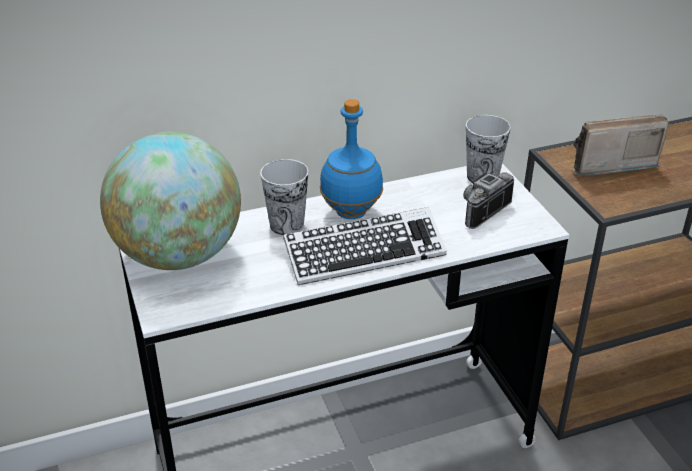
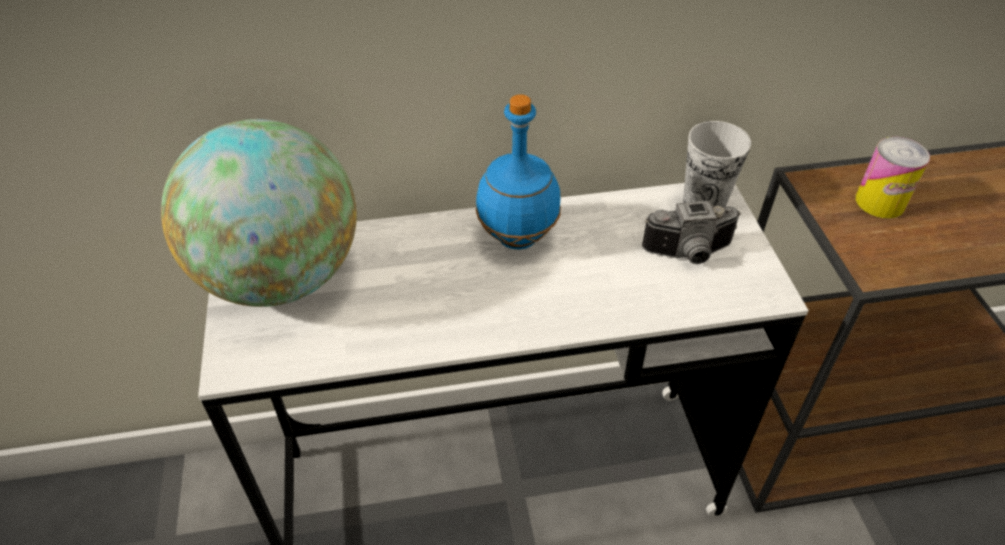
camera: 10 degrees right, 10 degrees up
cup [260,159,309,235] -> none
keyboard [283,207,447,285] -> none
camera [463,172,514,229] -> camera turned 150 degrees counterclockwise [642,201,741,264]
radio [573,115,669,176] -> can [856,137,930,219]

